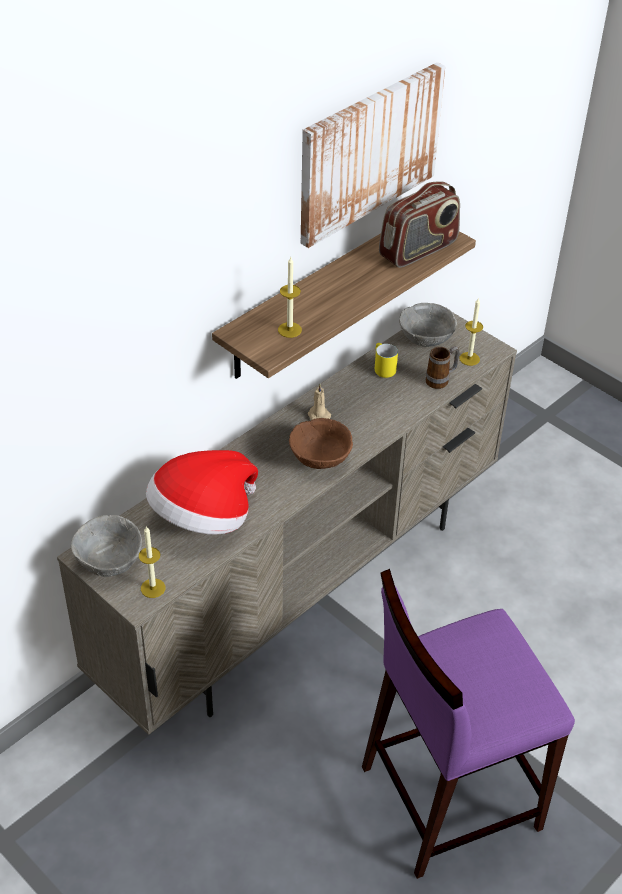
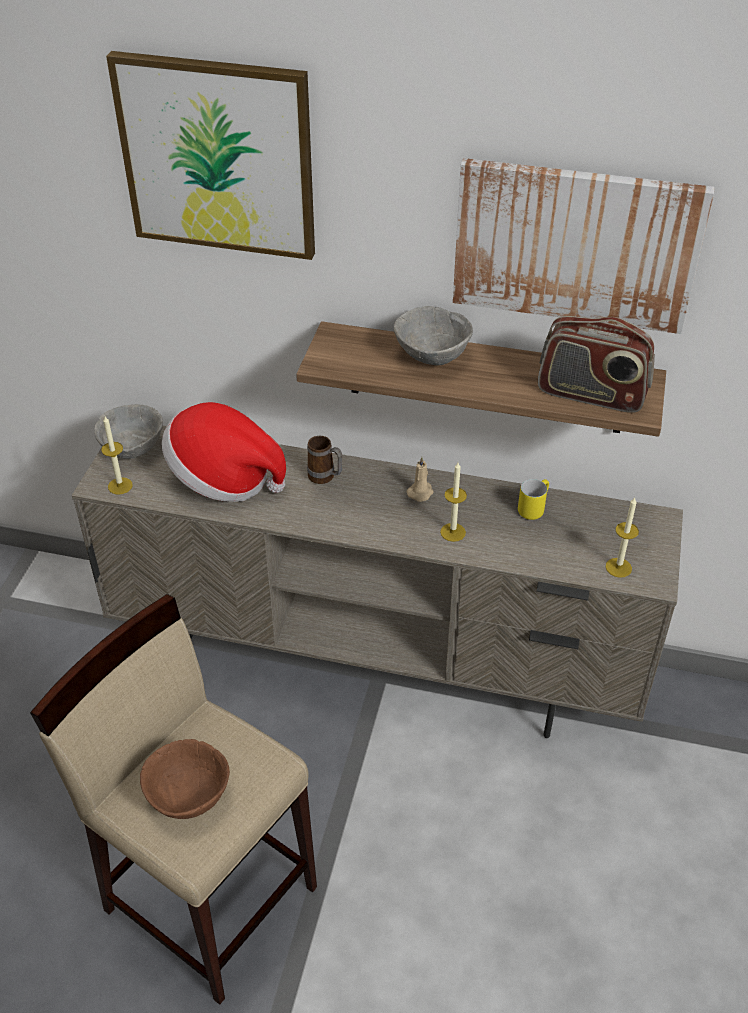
camera: 60 degrees right, 0 degrees up
candle [278,257,302,338] -> candle moved to [440,463,467,542]
brown bowl [289,418,353,469] -> brown bowl moved to [140,739,230,819]
purple stool [362,569,575,879] -> beige stool [30,594,317,1005]
grey bowl [399,303,457,347] -> grey bowl moved to [394,306,473,366]
mug [426,346,460,389] -> mug moved to [307,436,342,484]
none -> picture [106,51,315,260]

